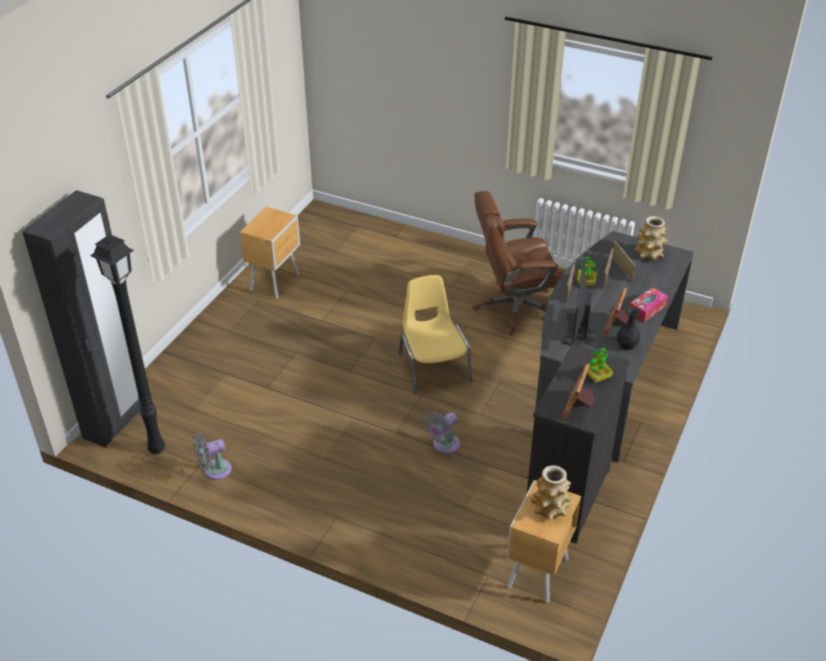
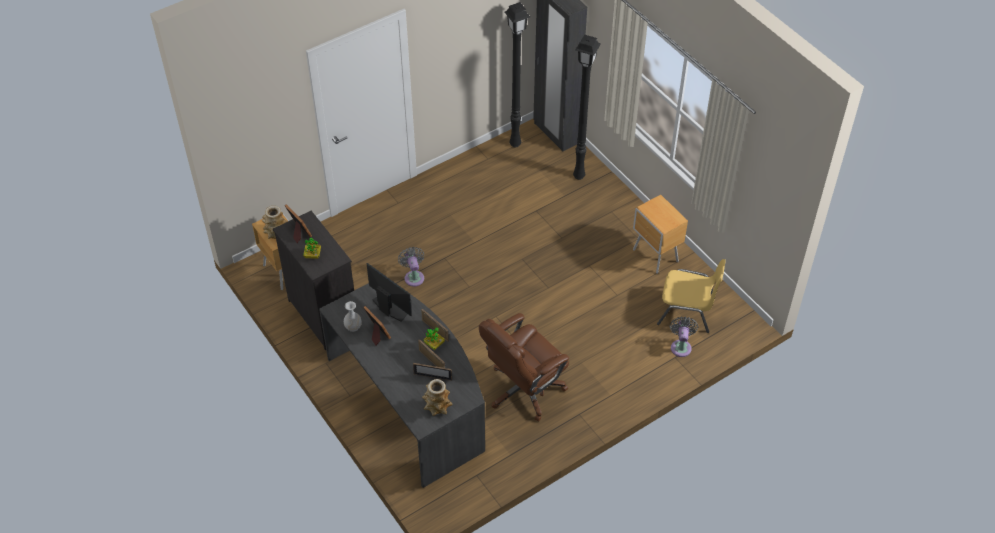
camera: 120 degrees right, 10 degrees up
grey fan [193,433,232,480] -> grey fan moved to [670,316,698,357]
yellow chair [399,275,472,394] -> yellow chair moved to [657,259,726,333]
brown office chair [472,191,562,335] -> brown office chair turned 150 degrees counterclockwise [479,313,569,421]
black vase [617,307,640,350] -> white vase [344,301,362,332]
tissue box [629,287,668,322] -> none
none -> black floor lamp [573,35,601,180]

